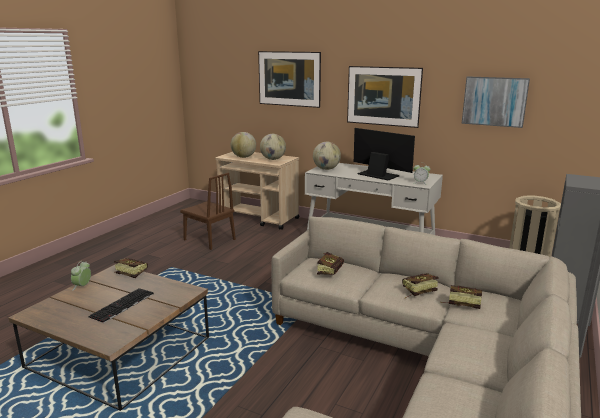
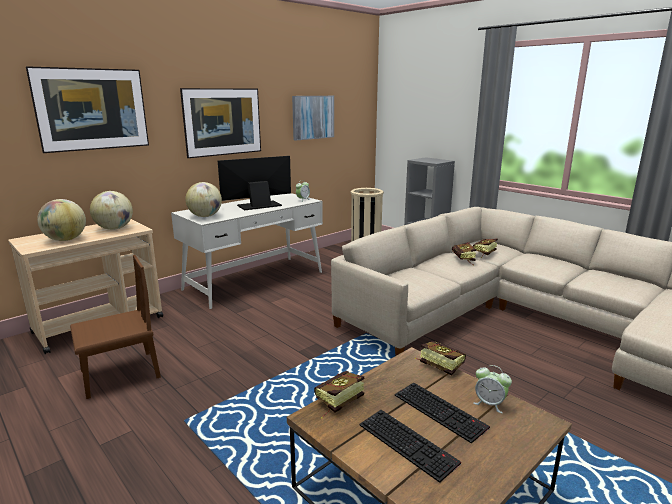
camera: 70 degrees left, 0 degrees up
alarm clock [71,261,91,291] -> alarm clock moved to [473,365,512,413]
book [317,252,344,275] -> book moved to [415,341,466,375]
none -> keyboard [359,410,461,483]

